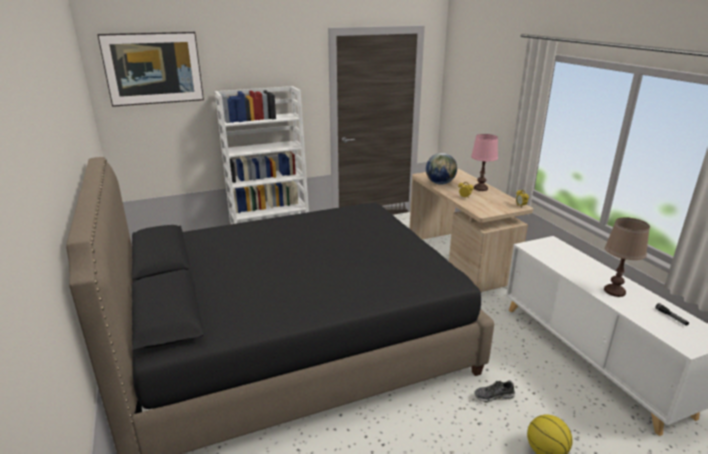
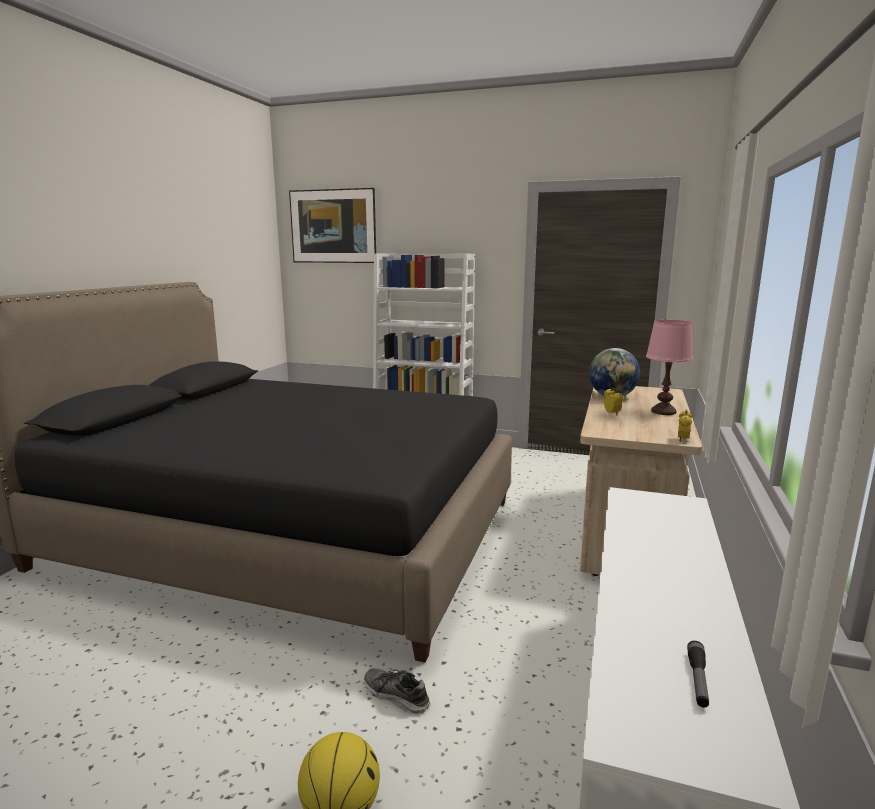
camera: 40 degrees right, 10 degrees down
brown table lamp [604,217,650,297] -> none

